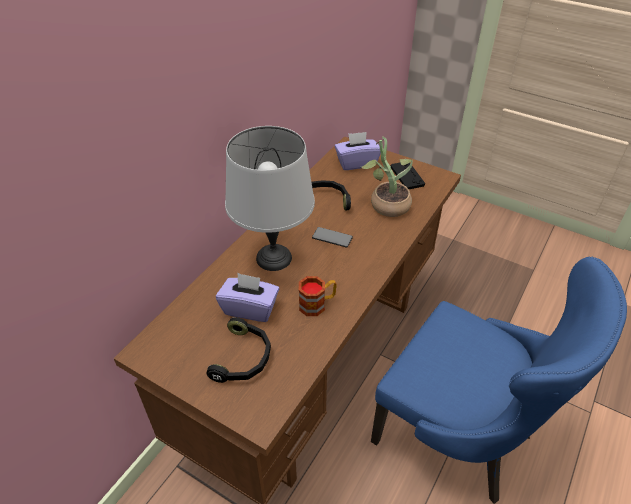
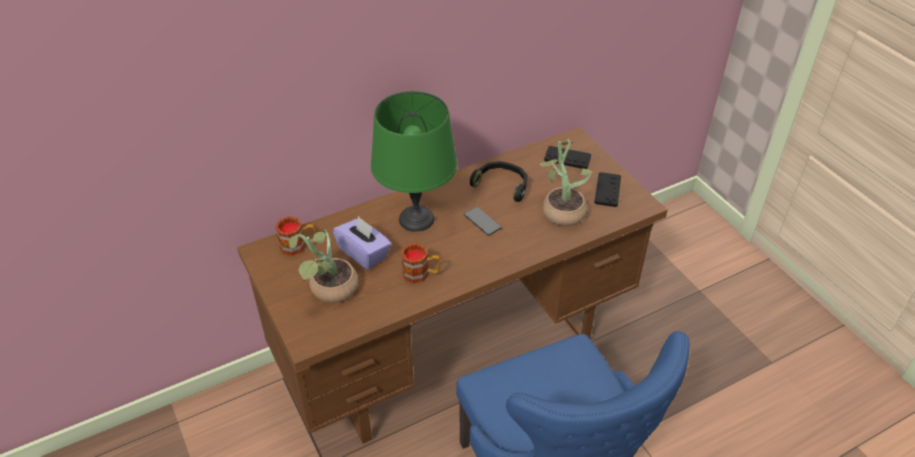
camera: 30 degrees right, 0 degrees up
black headphones [206,317,271,383] -> potted plant [289,229,358,303]
grey table lamp [225,126,315,271] -> green table lamp [371,91,457,232]
purple tissue box [335,132,381,170] -> black game controller [544,146,591,169]
none -> mug [275,216,315,256]

